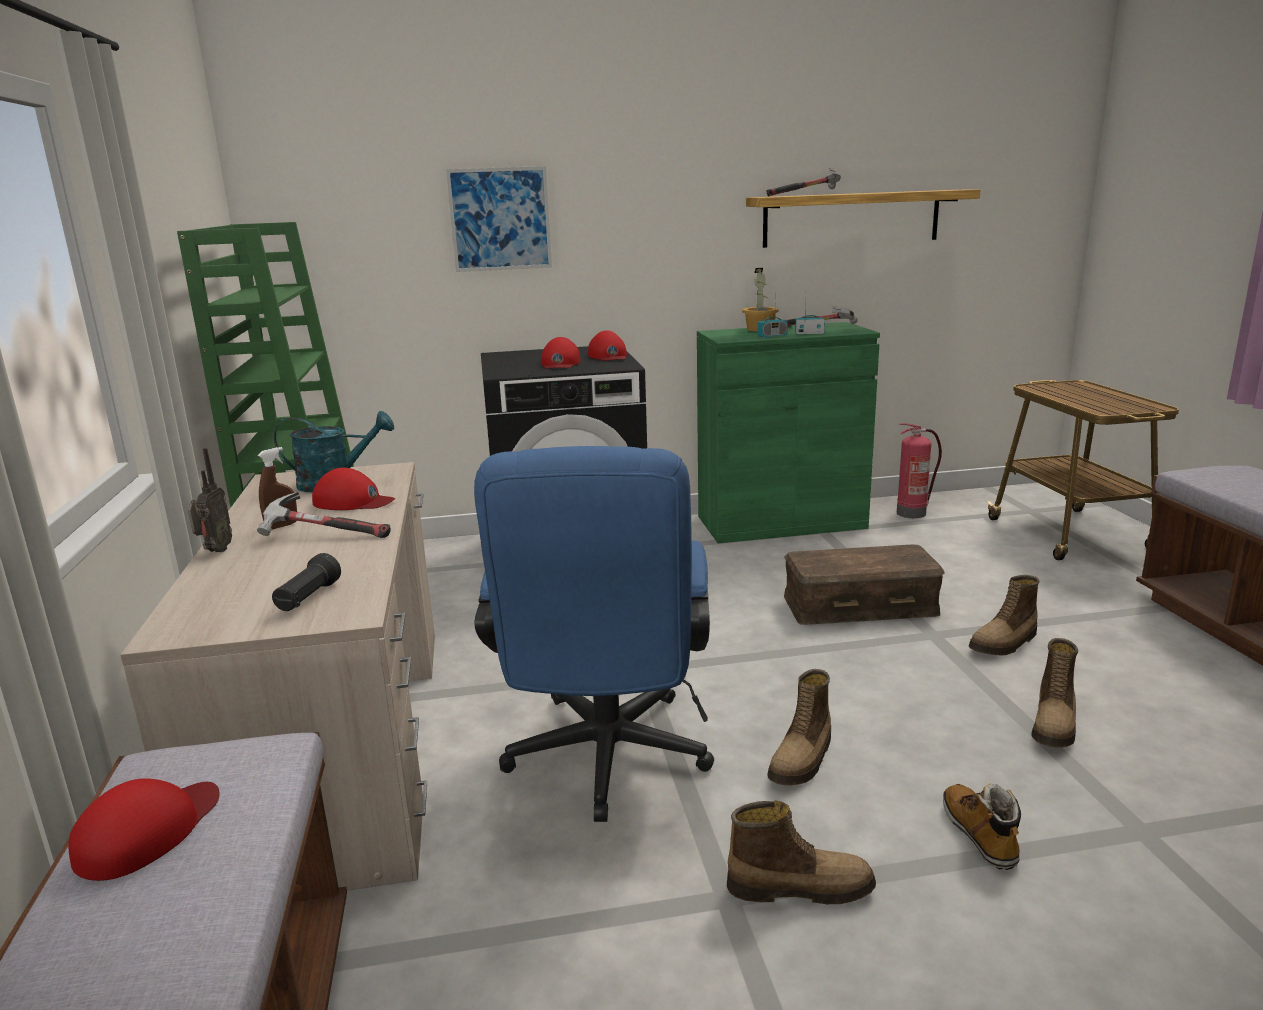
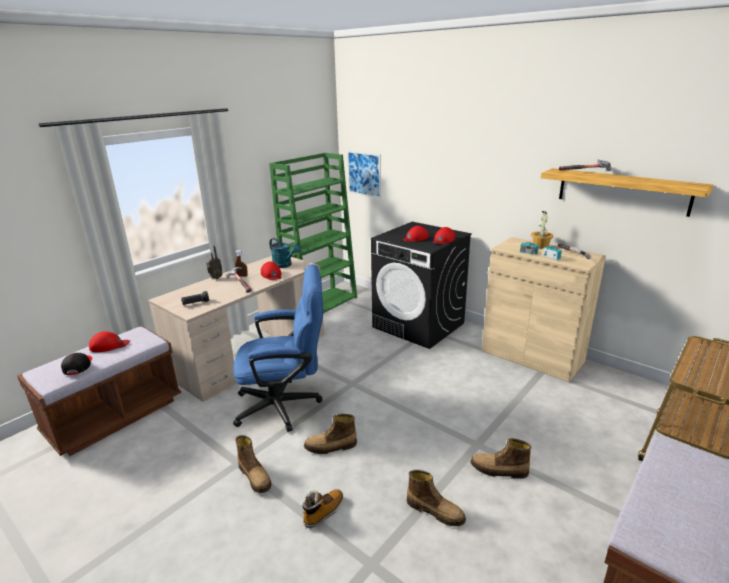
camera: 50 degrees right, 5 degrees up
picture [446,166,552,272] -> picture moved to [347,151,381,198]
blue office chair [474,446,714,822] -> blue office chair turned 150 degrees counterclockwise [233,264,323,432]
green cabinet [697,322,880,543] -> beige cabinet [482,237,606,382]
brown storage box [784,544,945,625] -> none
fire extinguisher [897,423,942,518] -> none
boot [1031,638,1078,748] -> boot turned 135 degrees counterclockwise [407,470,466,526]
none -> black cap [61,353,92,375]

